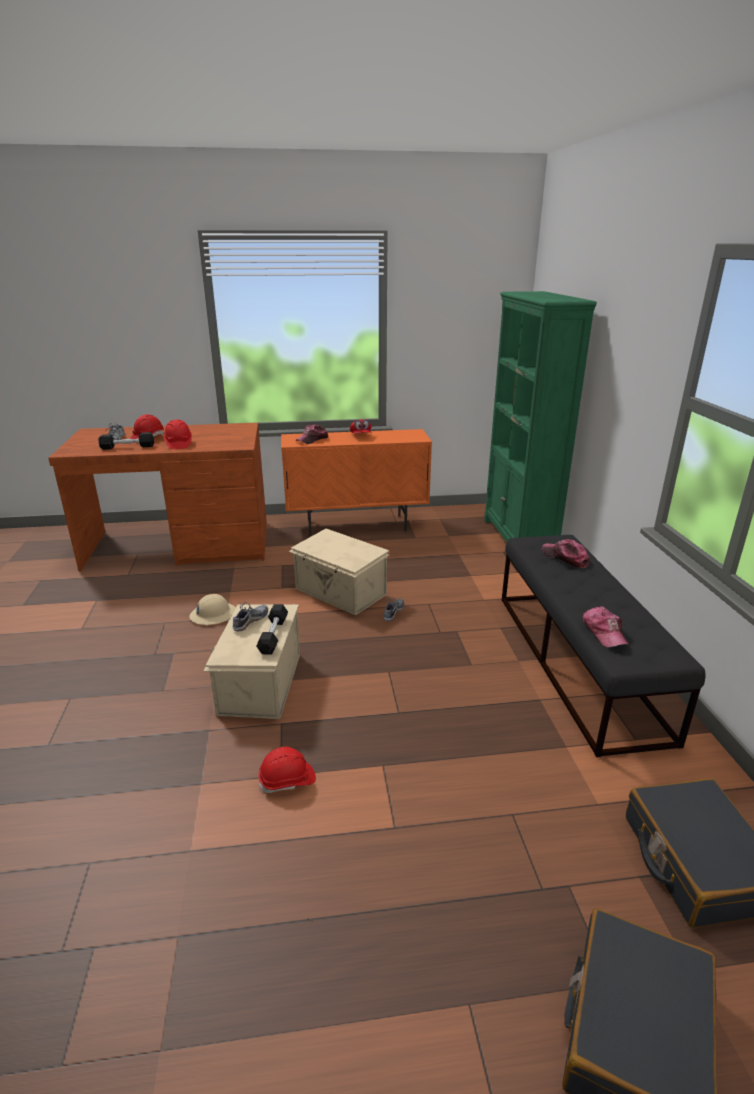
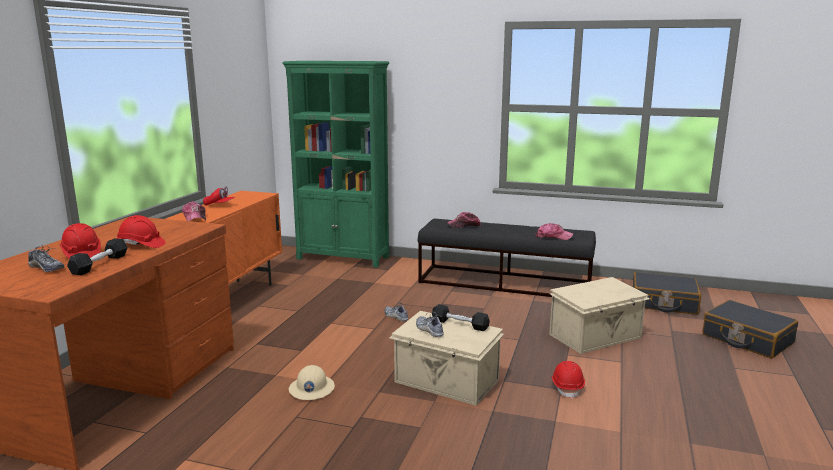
camera: 65 degrees left, 10 degrees down
beige storage box [289,529,389,616] -> beige storage box moved to [550,277,650,354]

